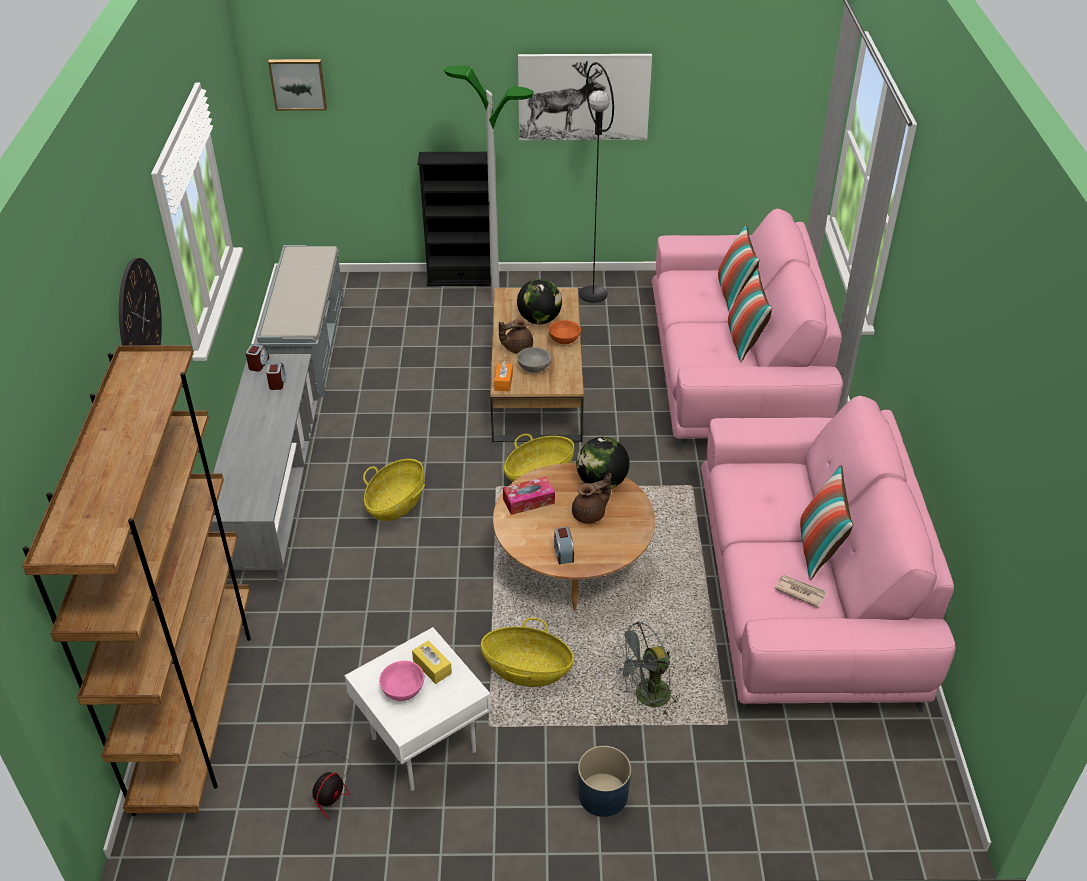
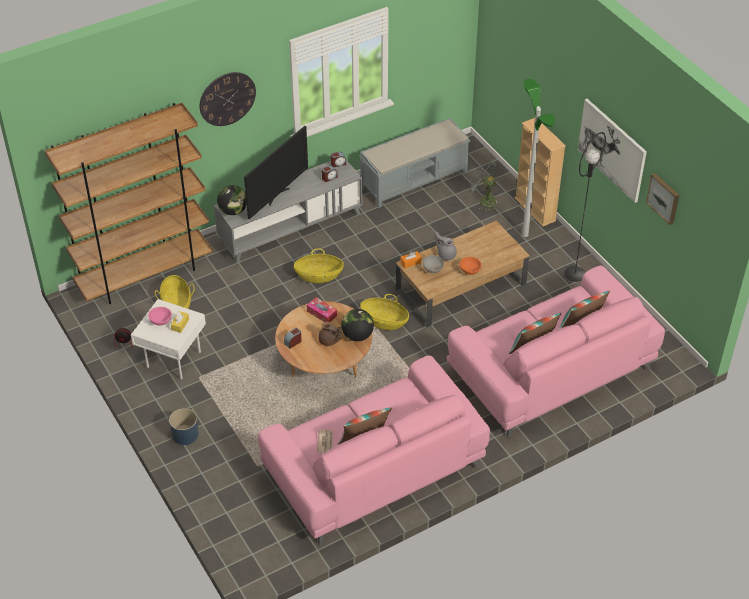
camera: 60 degrees right, 5 degrees up
picture [268,59,327,111] -> picture moved to [646,173,679,225]
black bookcase [417,152,491,286] -> beige bookcase [514,118,566,227]
basket [481,618,574,687] -> basket moved to [155,275,194,309]
brown teapot [499,318,533,354] -> grey teapot [435,232,457,260]
globe [517,279,562,324] -> globe moved to [217,185,247,215]
grey fan [613,621,681,717] -> grey fan moved to [469,159,498,211]
none -> television [244,126,308,219]

